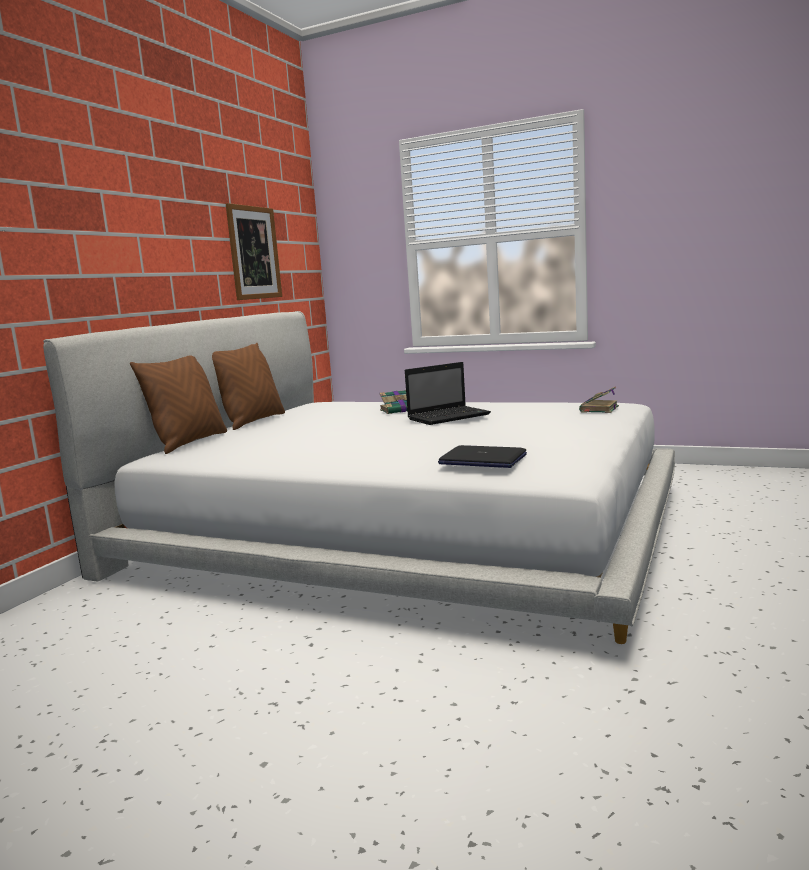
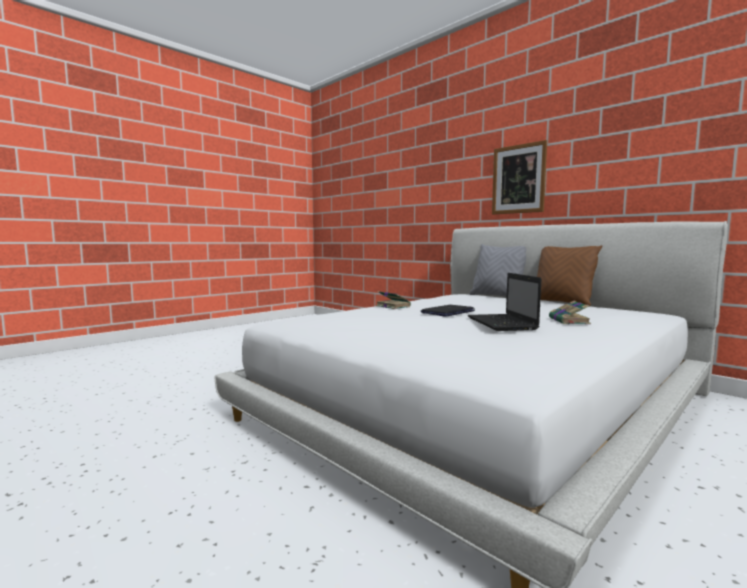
camera: 110 degrees right, 5 degrees down
brown pillow [130,355,227,454] -> grey pillow [469,244,526,296]
picture [226,203,282,300] -> picture moved to [492,140,547,214]
laptop [438,445,527,468] -> laptop moved to [421,305,475,317]
book [579,386,619,413] -> book moved to [376,291,411,309]

